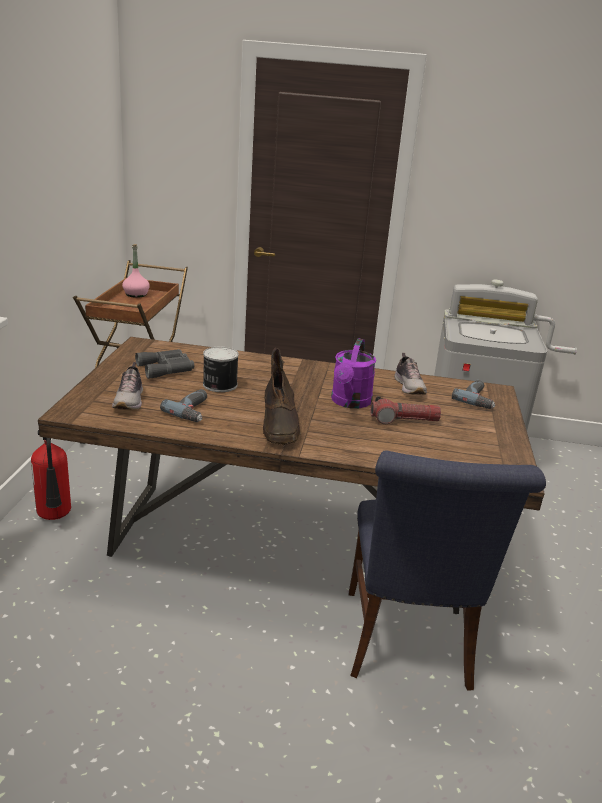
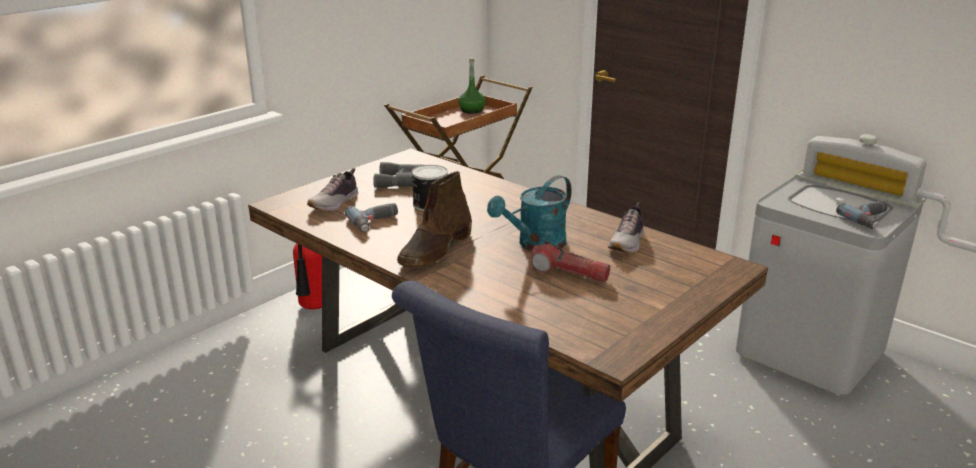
camera: 35 degrees right, 0 degrees up
pink bottle [122,244,150,298] -> green bottle [458,58,486,114]
purple watering can [331,338,376,408] -> turquoise watering can [487,175,572,251]
power drill [452,380,495,409] -> power drill moved to [836,200,887,229]

